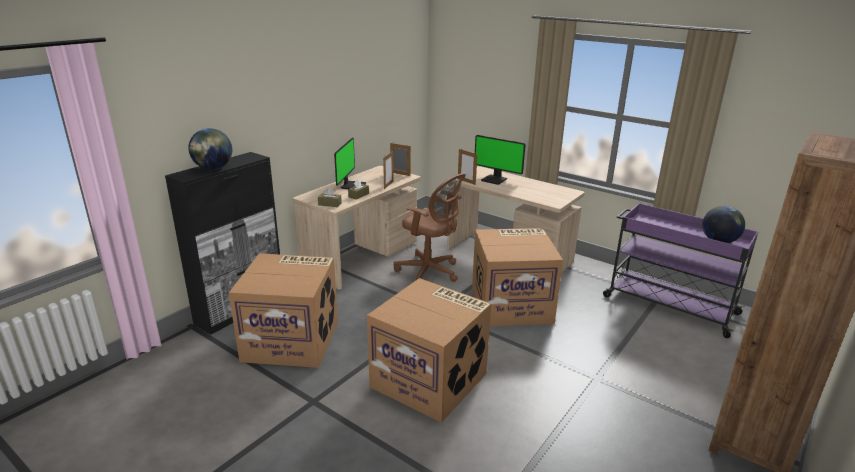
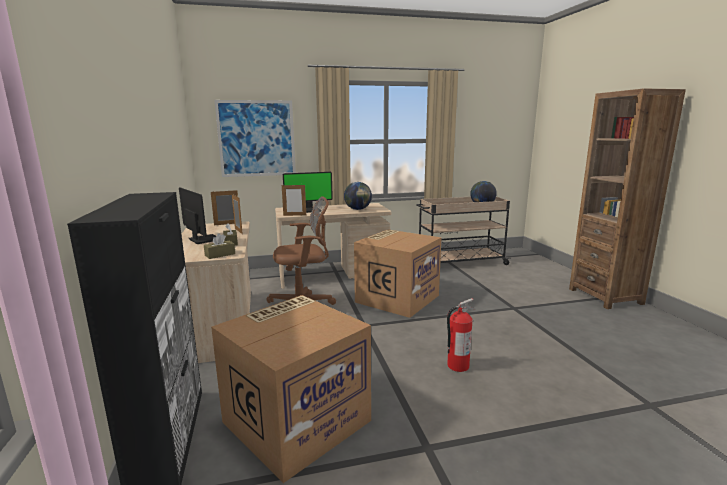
camera: 50 degrees left, 10 degrees down
globe [189,128,232,170] -> globe moved to [344,182,372,210]
cardboard box [367,278,491,423] -> fire extinguisher [447,298,475,372]
purple cart [603,203,758,338] -> beige cart [416,197,511,265]
none -> picture [214,100,296,177]

